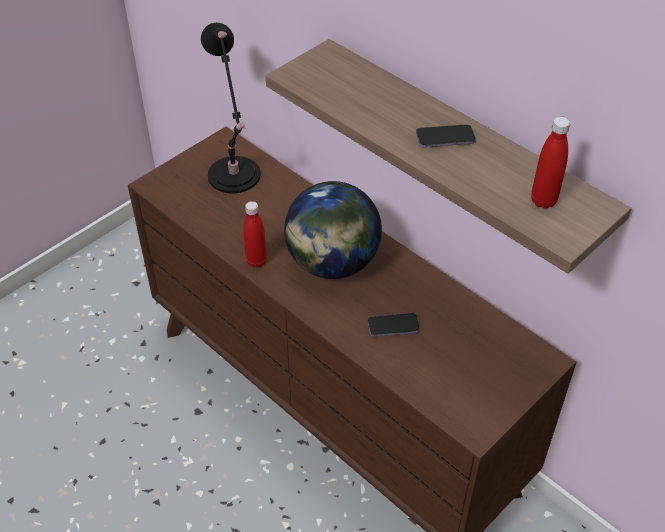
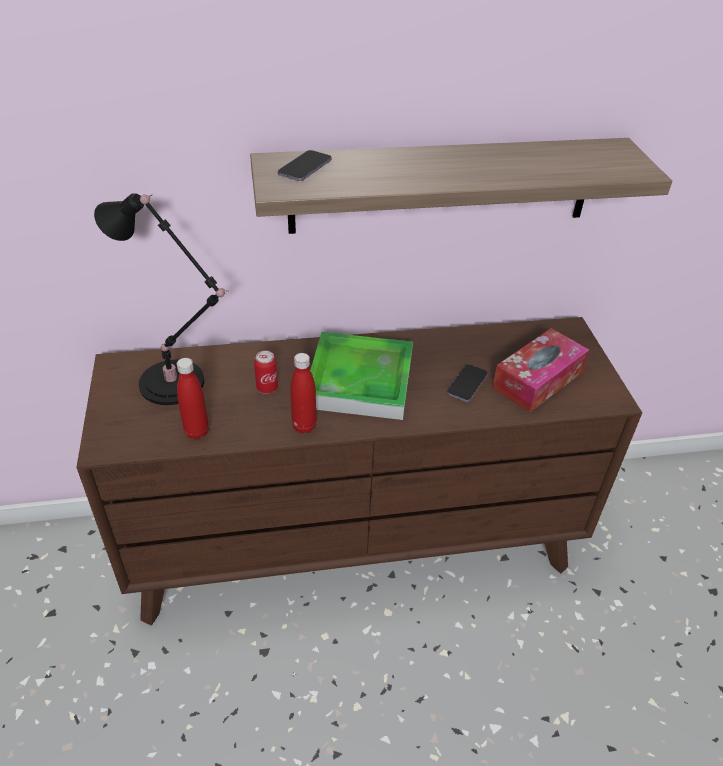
camera: 55 degrees left, 5 degrees down
globe [284,181,382,279] -> tray [310,332,413,420]
phone [416,124,476,147] -> phone moved to [278,150,331,181]
red bottle [531,117,570,209] -> red bottle moved to [177,358,209,439]
none -> can [254,351,278,394]
none -> tissue box [492,328,589,412]

